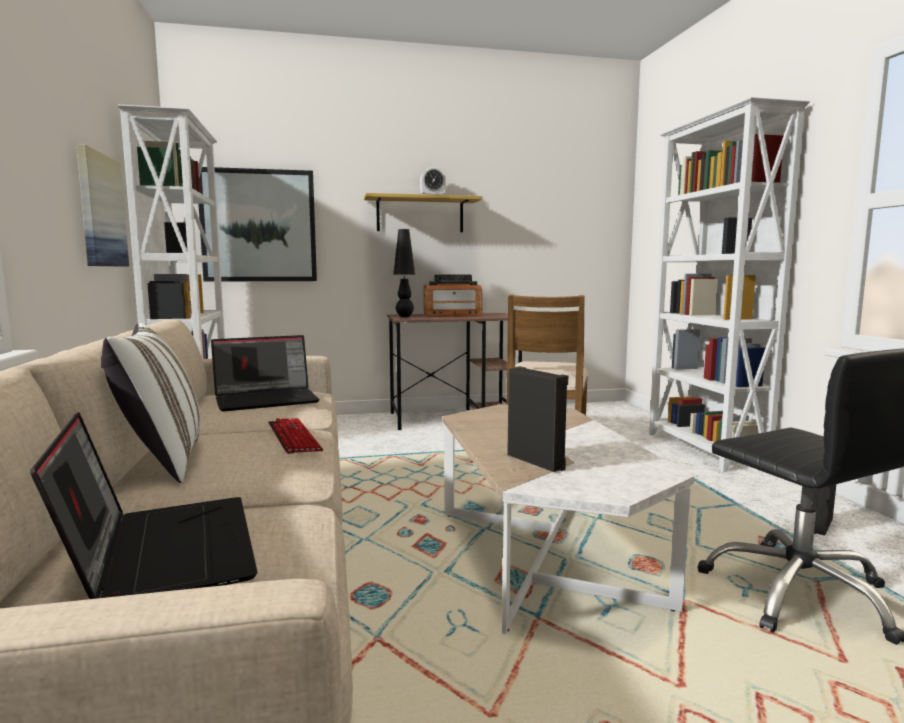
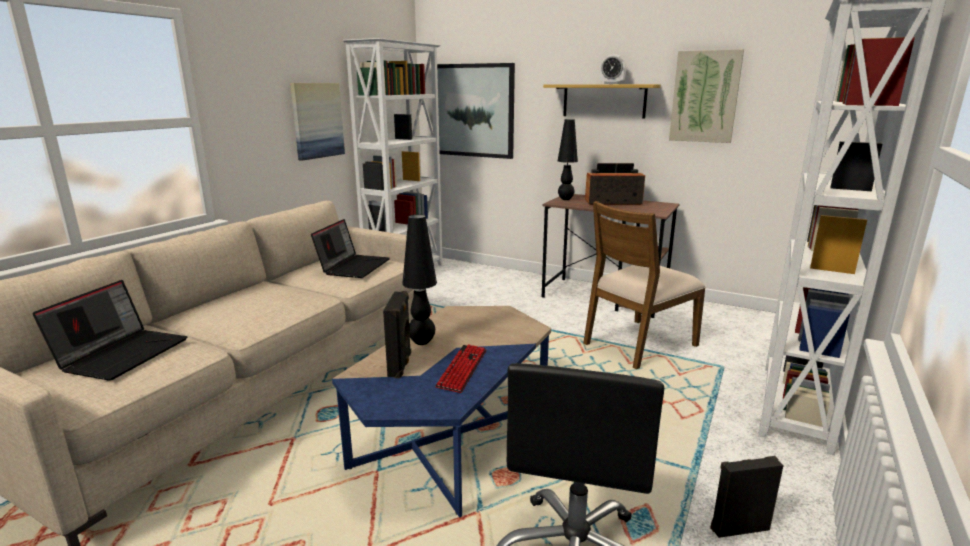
camera: 40 degrees right, 10 degrees up
white pillow [101,323,201,483] -> none
laptop [211,335,320,412] -> laptop turned 90 degrees counterclockwise [311,219,390,278]
keyboard [268,418,323,454] -> keyboard moved to [435,344,486,393]
radio [424,275,482,317] -> radio turned 150 degrees clockwise [585,163,645,205]
white coffee table [443,404,694,634] -> blue coffee table [332,306,551,518]
none -> black table lamp [402,214,437,345]
none -> picture [669,49,744,143]

